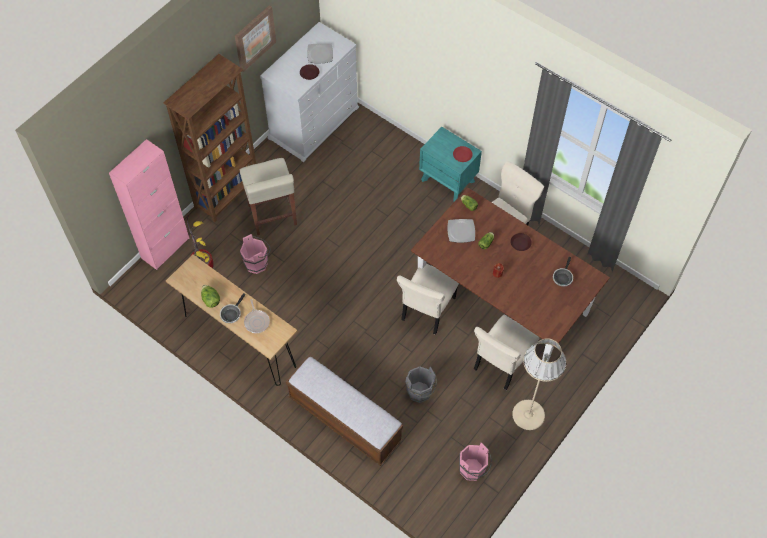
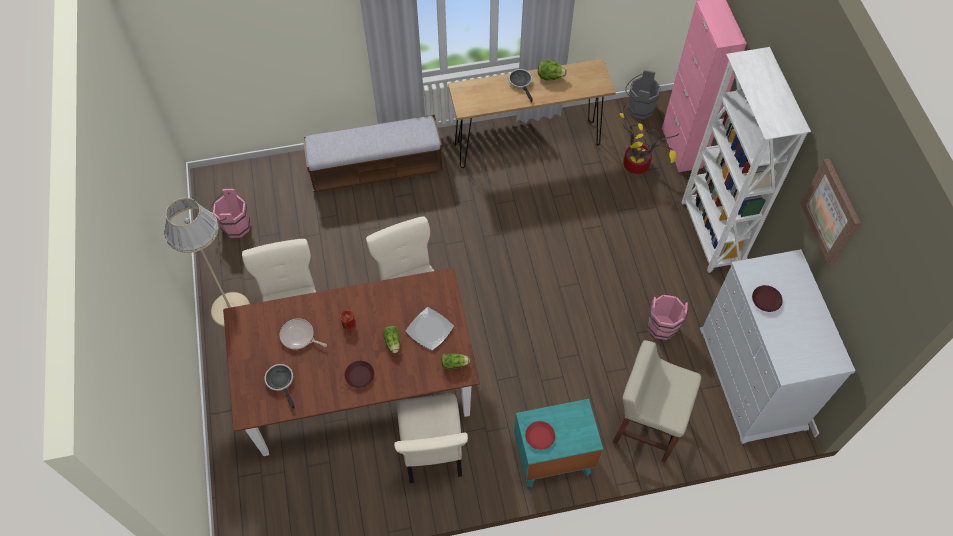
camera: 130 degrees right, 0 degrees up
brown bookcase [163,54,256,222] -> white bookcase [681,47,811,273]
beige stool [240,158,297,235] -> beige stool moved to [613,340,702,462]
pink bucket [240,234,270,274] -> pink bucket moved to [647,295,689,340]
frying pan [244,299,270,333] -> frying pan moved to [280,318,327,349]
plate [307,43,333,63] -> none
grey bucket [405,366,437,403] -> grey bucket moved to [625,70,661,119]

